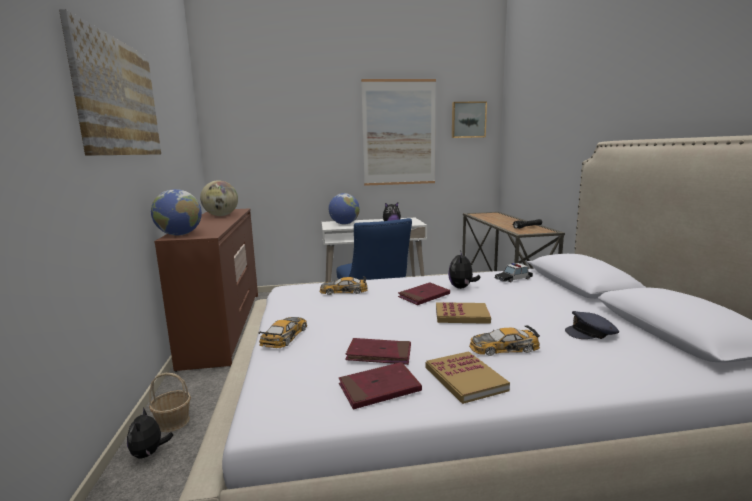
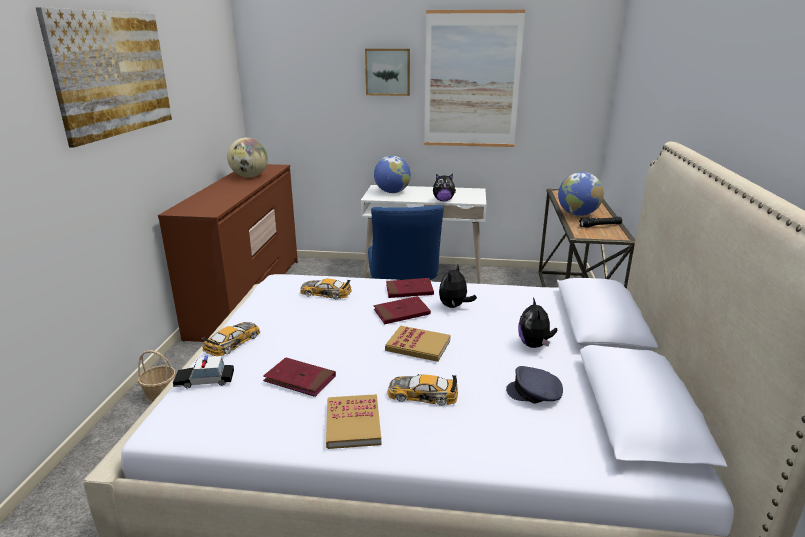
camera: 15 degrees right, 10 degrees up
plush toy [127,407,173,458] -> plush toy moved to [518,297,558,348]
globe [151,189,202,236] -> globe moved to [558,172,604,216]
red book [339,362,422,409] -> red book moved to [386,278,434,298]
picture [452,101,487,138] -> picture moved to [365,49,410,96]
toy car [494,263,533,283] -> toy car moved to [173,355,234,389]

